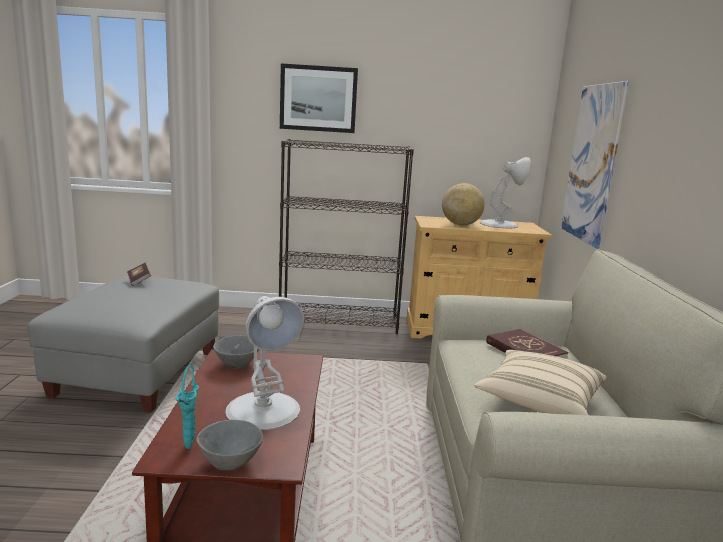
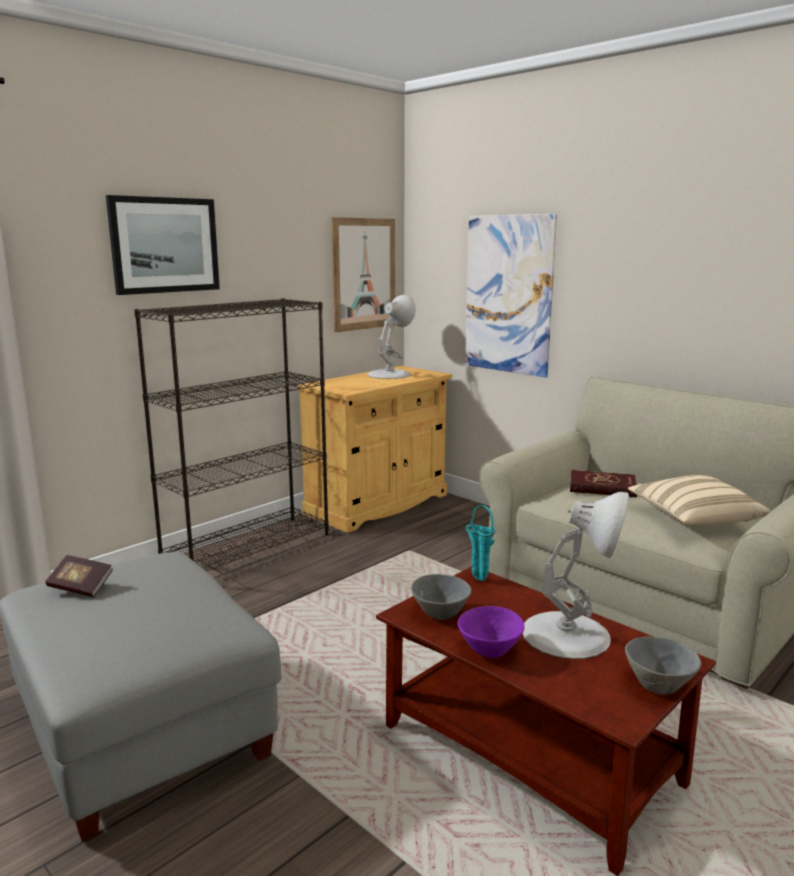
camera: 45 degrees left, 0 degrees up
turquoise vase [175,365,199,450] -> turquoise vase moved to [466,505,496,581]
globe [442,183,485,226] -> none
none -> picture [331,217,395,333]
none -> purple bowl [458,606,525,658]

